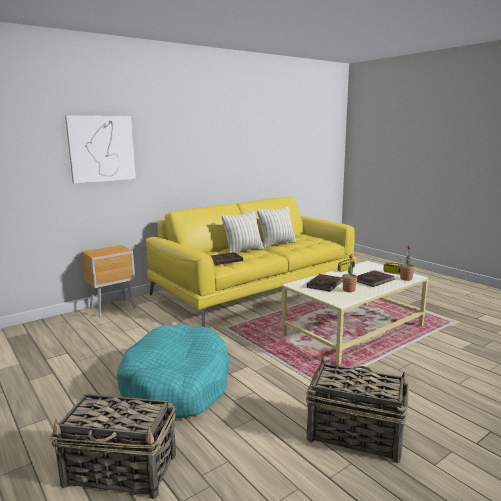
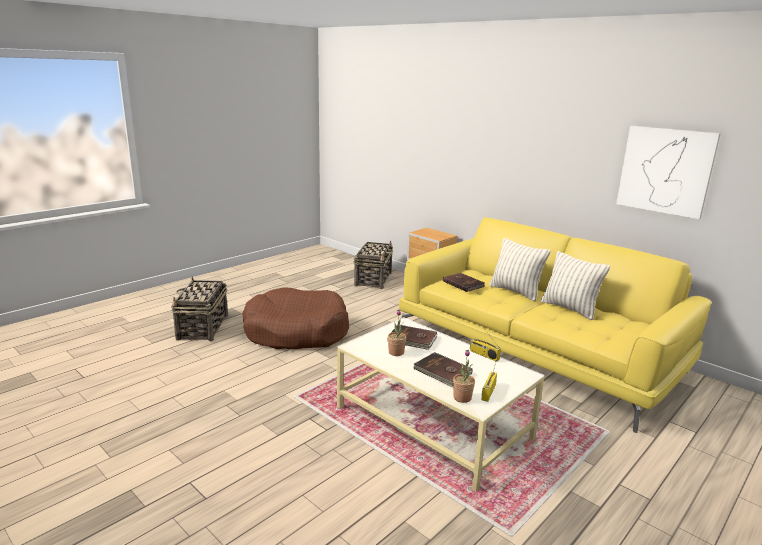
camera: 80 degrees right, 5 degrees up
picture [65,115,136,184] -> picture moved to [616,126,721,219]
turquoise dog bed [117,324,229,419] -> brown dog bed [242,287,349,349]
basket [306,357,409,463] -> basket moved to [353,241,393,289]

